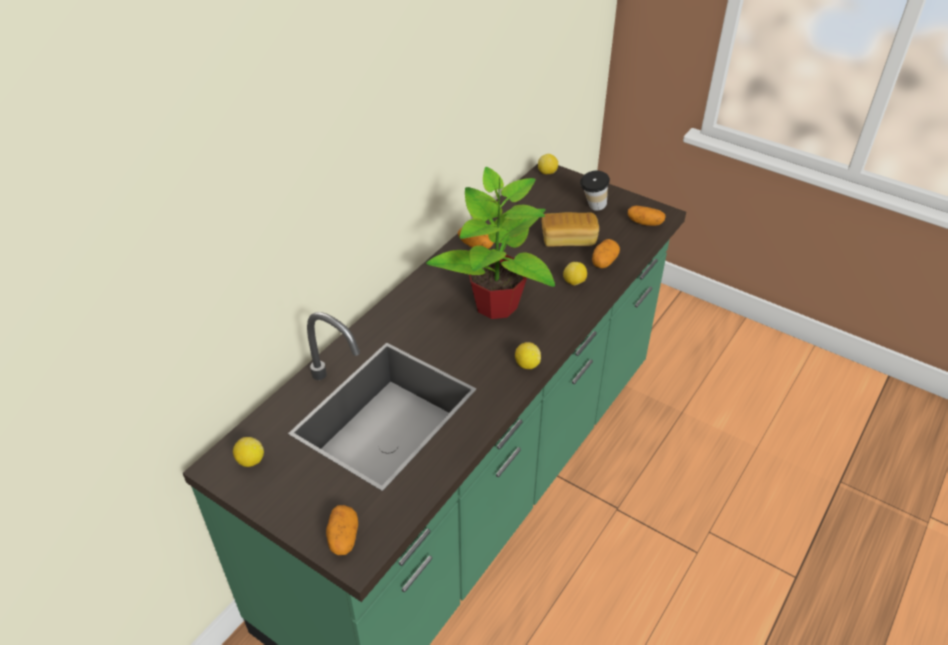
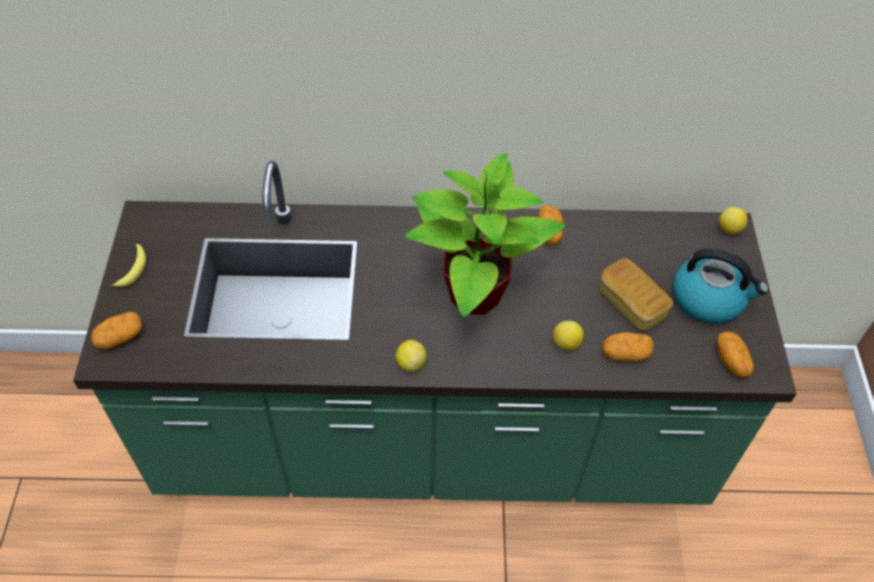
camera: 55 degrees right, 10 degrees up
lemon [233,437,264,467] -> none
cup [580,171,610,211] -> kettle [673,248,769,324]
none -> banana [110,244,146,287]

